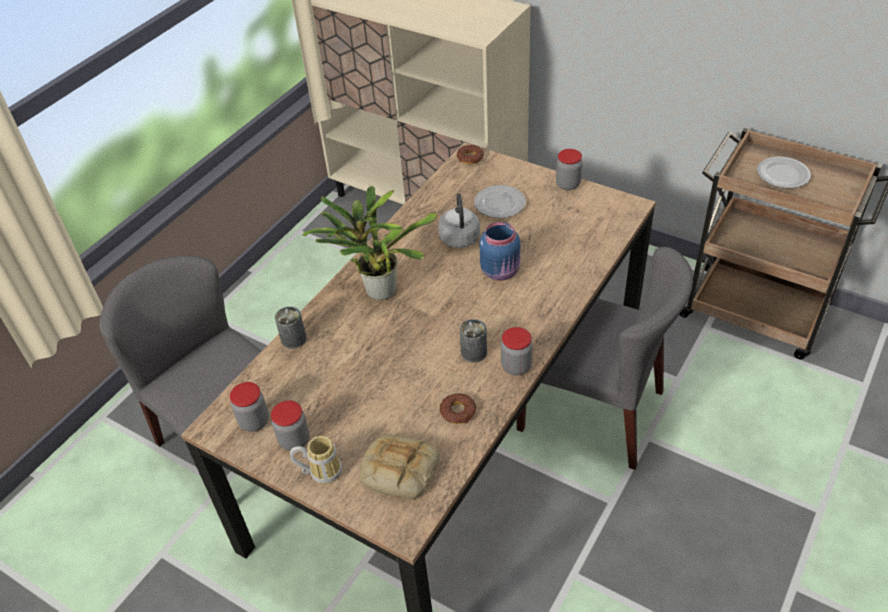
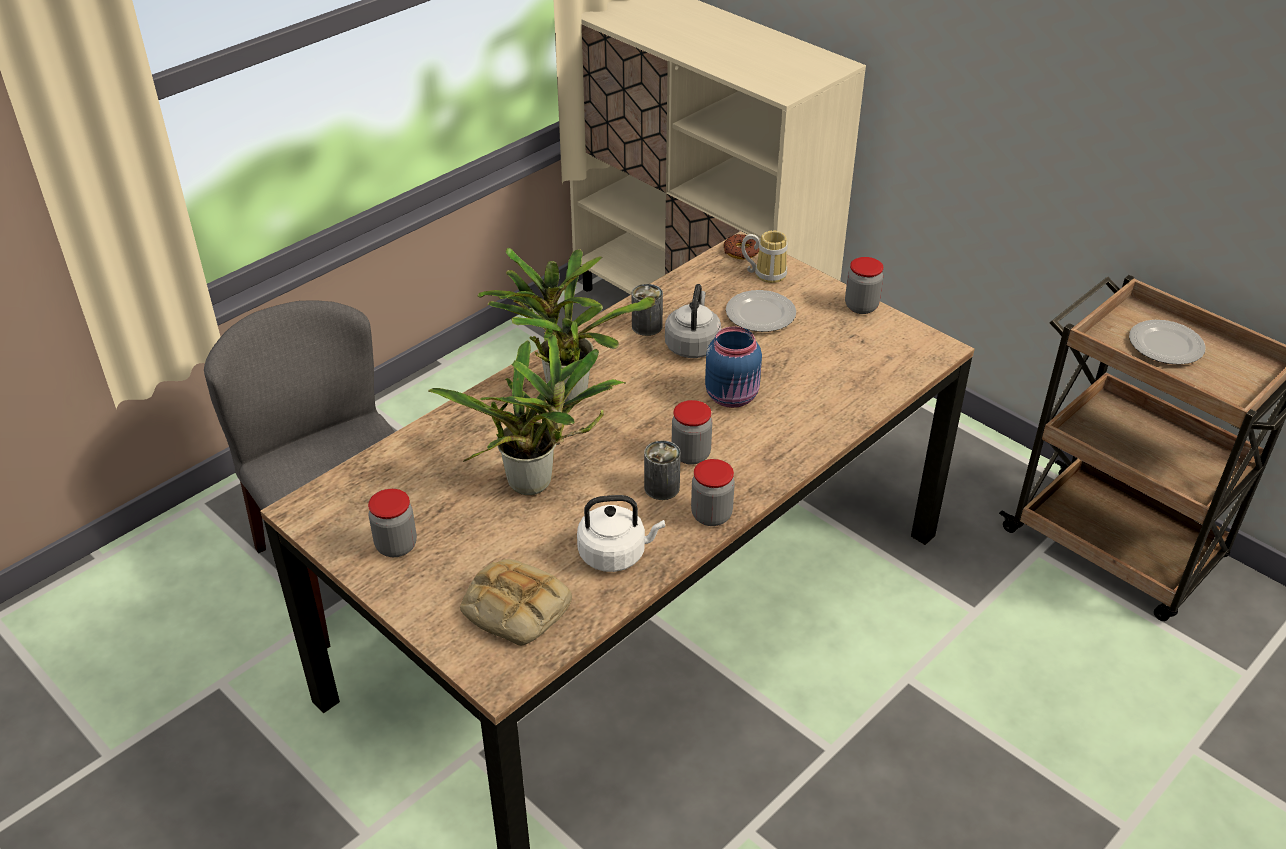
camera: 10 degrees right, 5 degrees down
jar [230,382,269,432] -> jar moved to [672,400,712,465]
can [275,307,307,349] -> can moved to [632,284,663,336]
mug [290,436,342,484] -> mug moved to [741,230,787,283]
donut [440,393,476,424] -> white kettle [577,495,665,572]
grey chair [516,247,693,470] -> none
none -> potted plant [428,334,625,495]

